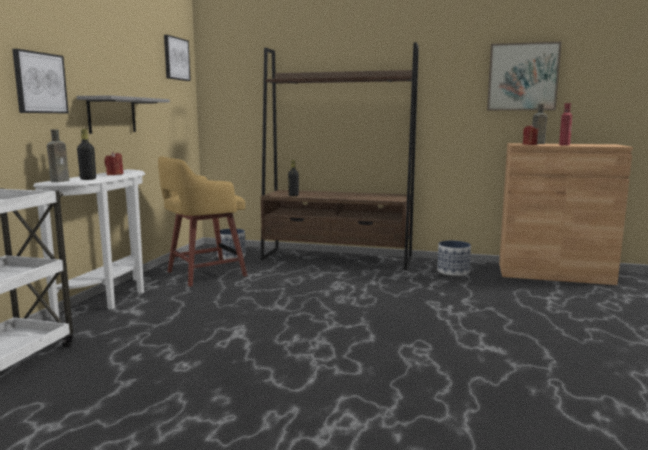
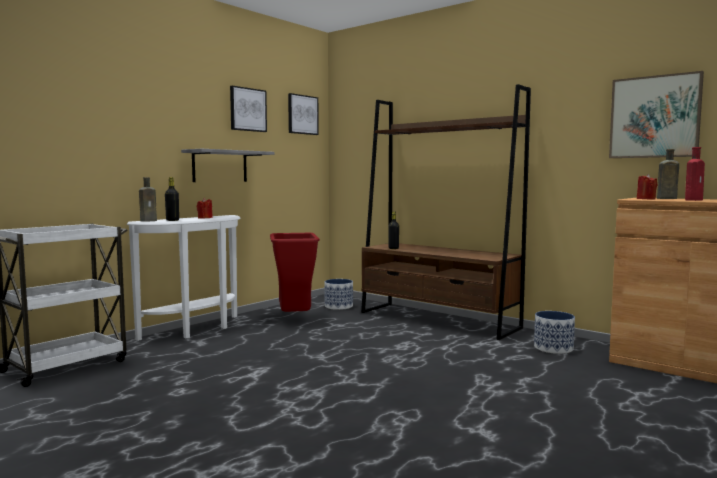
camera: 25 degrees right, 5 degrees down
picture [12,49,69,113] -> picture moved to [230,86,267,132]
yellow stool [158,156,247,287] -> red trash can [270,233,320,312]

